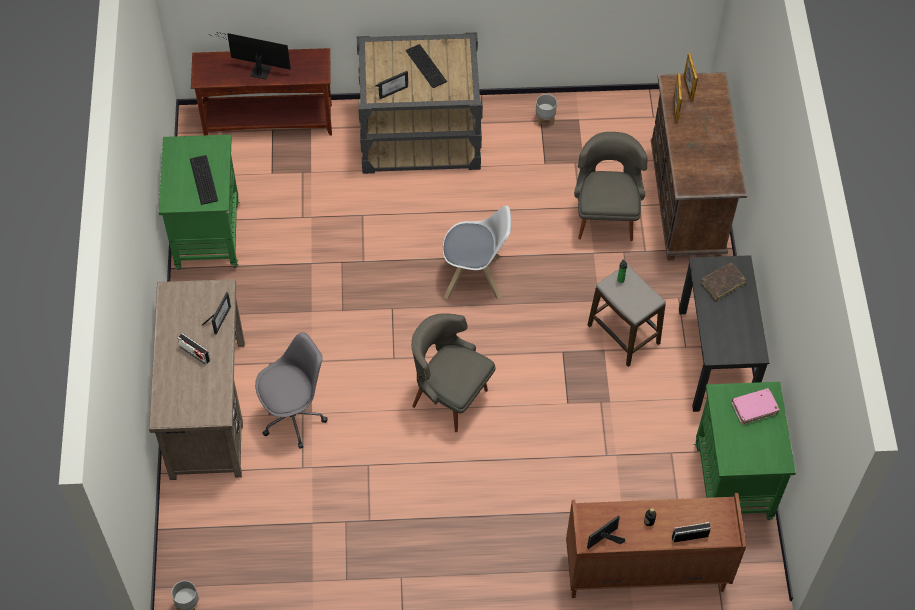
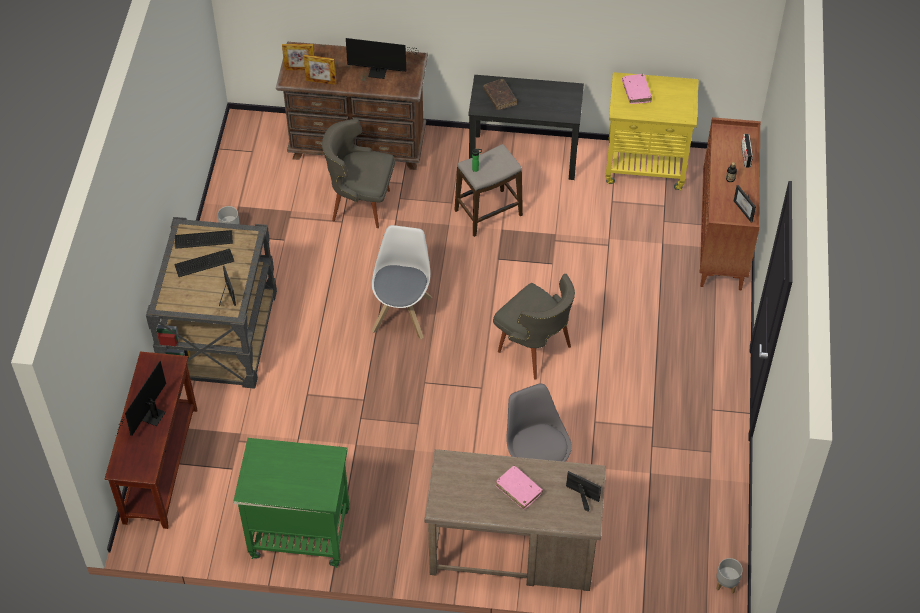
camera: 80 degrees left, 5 degrees down
radio [178,333,210,365] -> pink book [496,465,543,510]
keyboard [190,155,218,205] -> keyboard moved to [175,230,233,249]
picture frame [202,292,231,334] -> picture frame moved to [566,471,601,511]
grey chair [411,313,496,432] -> grey chair turned 90 degrees counterclockwise [493,274,575,380]
green cart [694,382,796,520] -> yellow cart [605,72,699,190]
none -> monitor [346,38,422,79]

